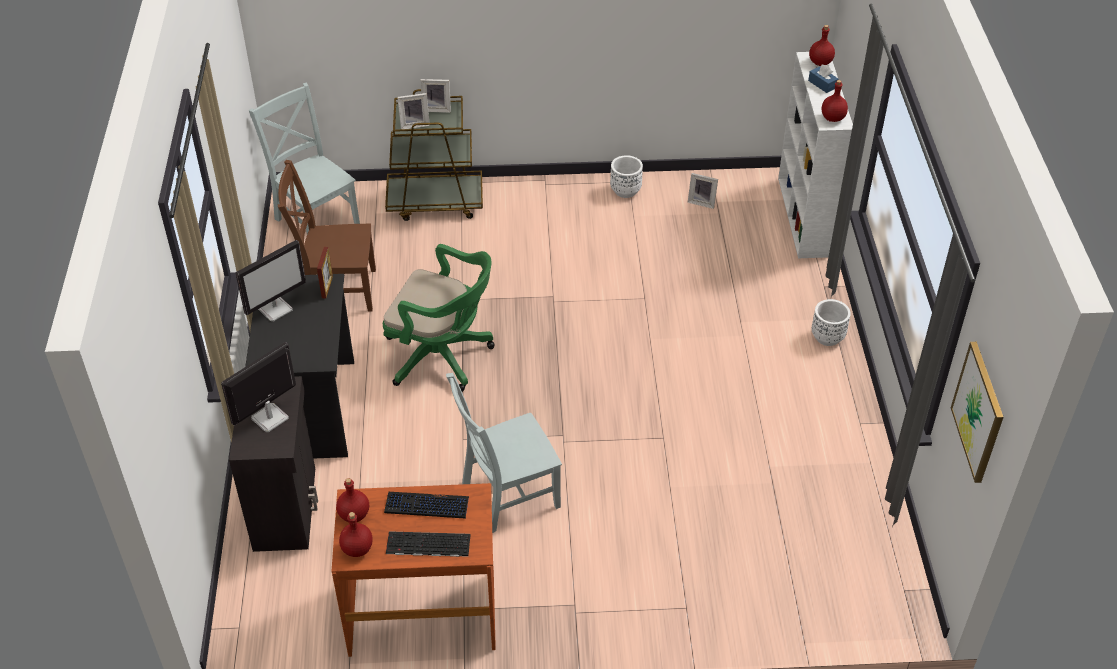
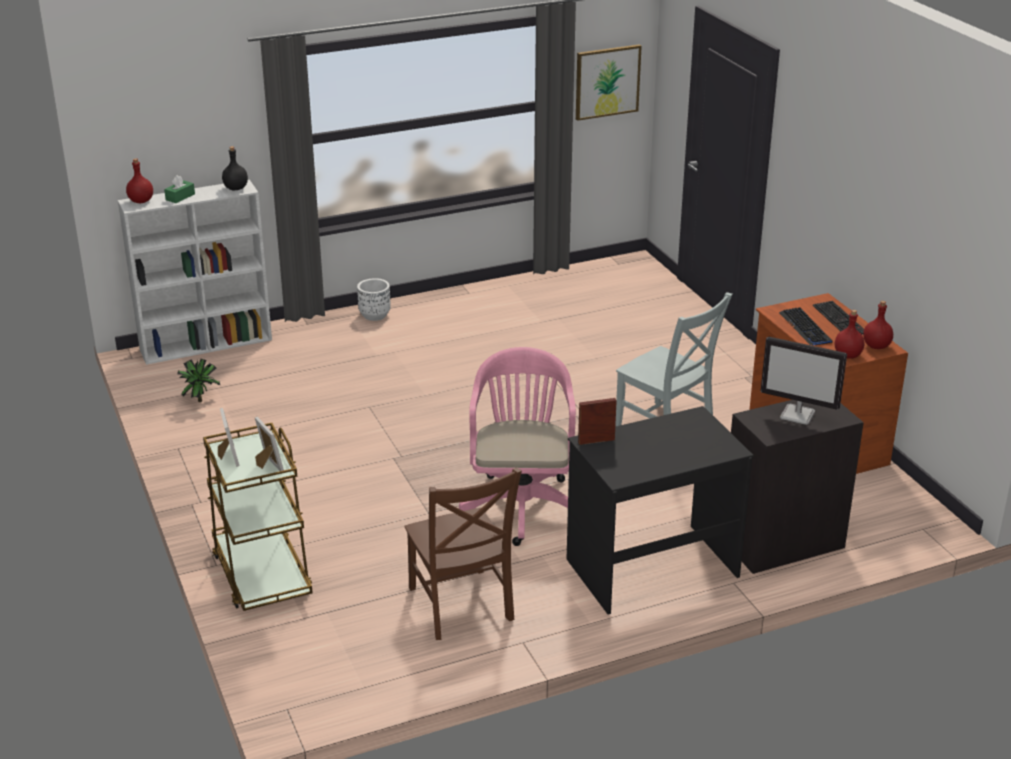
camera: 110 degrees left, 15 degrees down
monitor [236,240,306,321] -> none
grey chair [249,83,360,234] -> none
green office chair [383,244,495,392] -> pink office chair [459,347,576,546]
white planter [610,155,643,198] -> none
picture frame [688,173,718,209] -> potted plant [177,359,220,402]
blue tissue box [808,65,838,93] -> green tissue box [164,175,195,203]
red bottle [822,80,848,122] -> black bottle [222,146,248,190]

